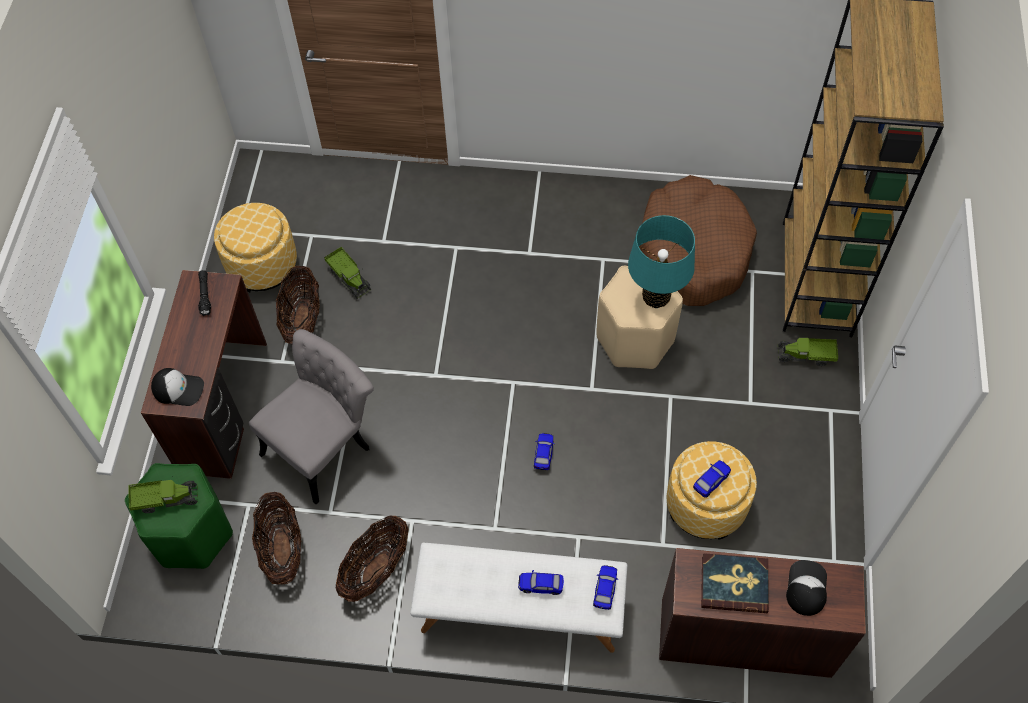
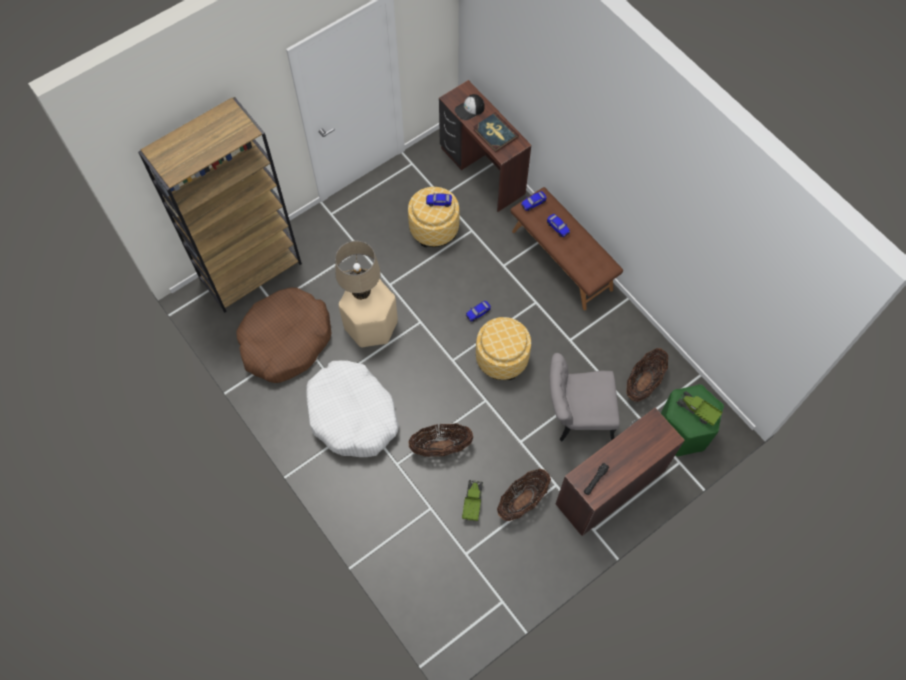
camera: 135 degrees left, 5 degrees up
cap [151,368,204,406] -> none
ottoman [214,203,297,292] -> ottoman moved to [476,317,531,380]
basket [336,516,409,602] -> basket moved to [408,423,473,457]
white bench [410,542,627,653] -> brown bench [511,187,623,311]
turquoise table lamp [628,215,695,308] -> beige table lamp [335,241,381,300]
toy truck [778,338,838,366] -> none
none -> white dog bed [306,360,399,457]

